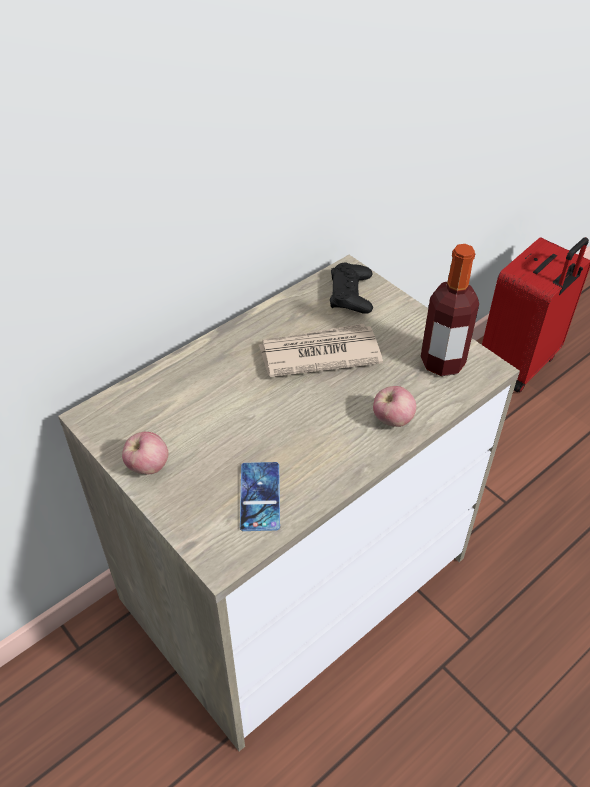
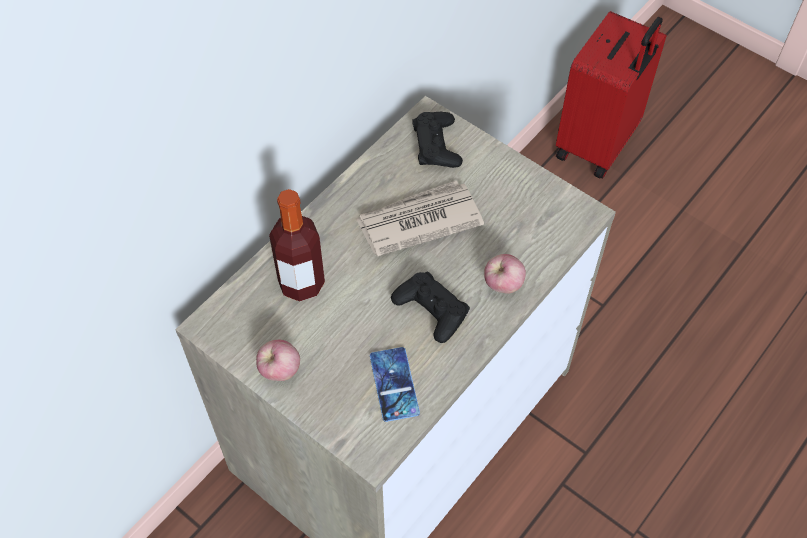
camera: 10 degrees left, 10 degrees up
bottle [421,244,479,376] -> bottle moved to [269,189,325,302]
none -> black game controller [391,272,470,343]

